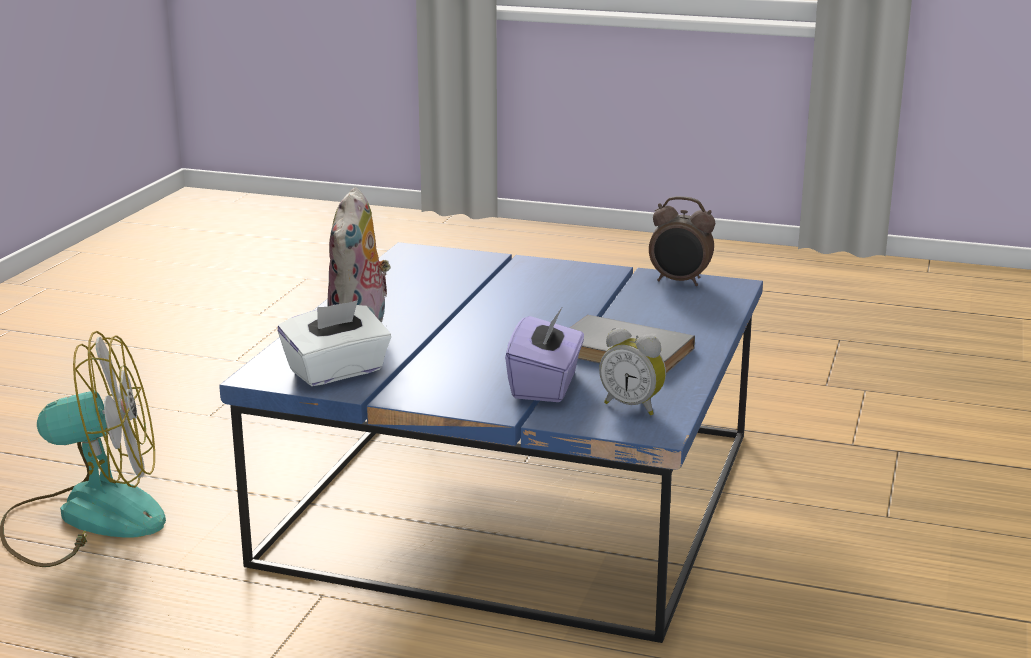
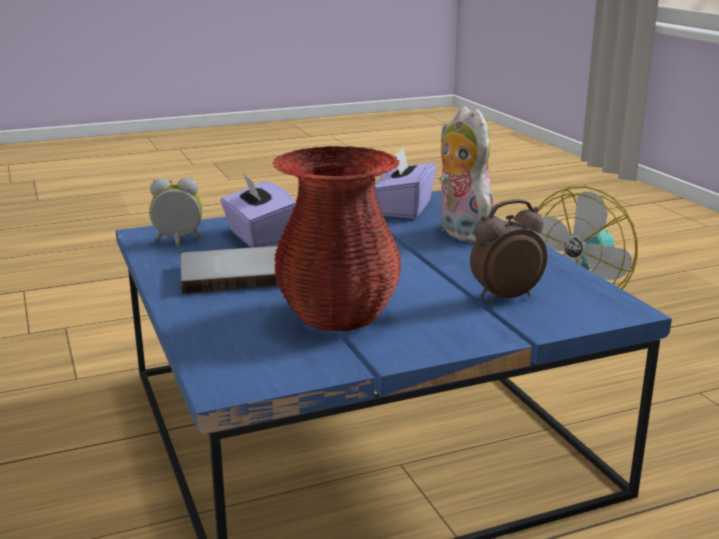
camera: 140 degrees right, 0 degrees up
white tissue box [278,300,391,386] -> purple tissue box [375,148,436,219]
alarm clock [649,196,715,286] -> alarm clock moved to [470,199,547,302]
none -> red vase [272,146,402,331]

